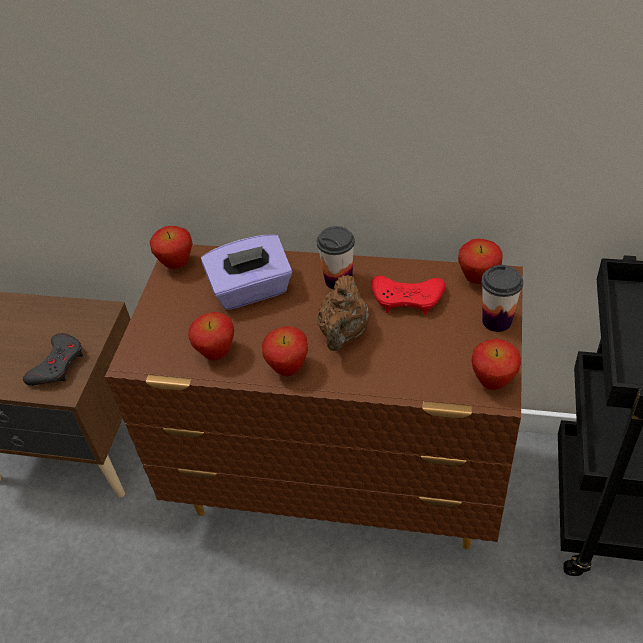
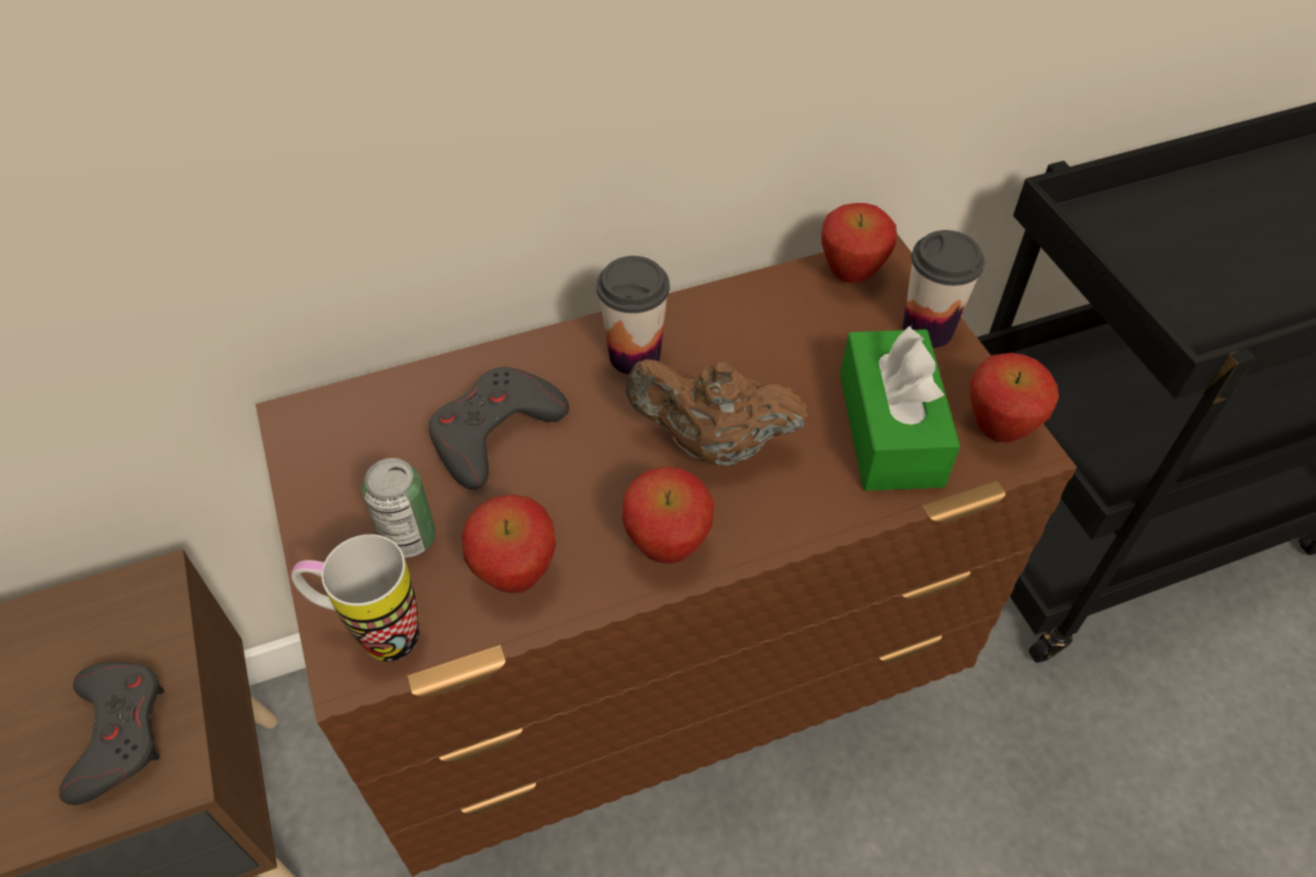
camera: 35 degrees left, 5 degrees up
apple [150,226,193,269] -> none
purple tissue box [201,235,292,310] -> grey game controller [429,367,569,490]
brown teapot [317,275,369,351] -> brown teapot turned 120 degrees clockwise [626,359,808,466]
red game controller [371,276,445,315] -> none
none -> mug [291,534,419,661]
none -> can [362,458,436,558]
none -> green tissue box [840,326,960,491]

